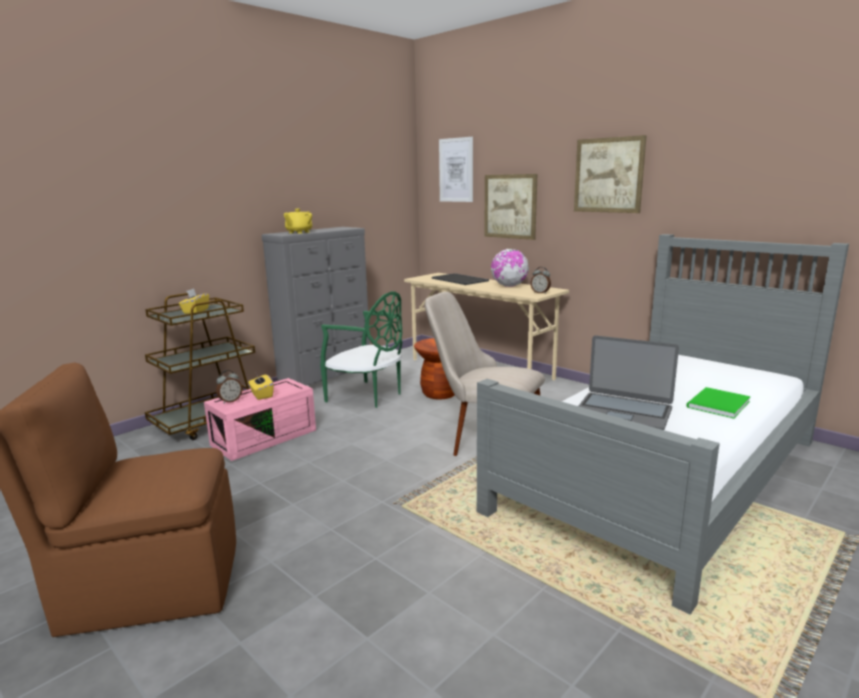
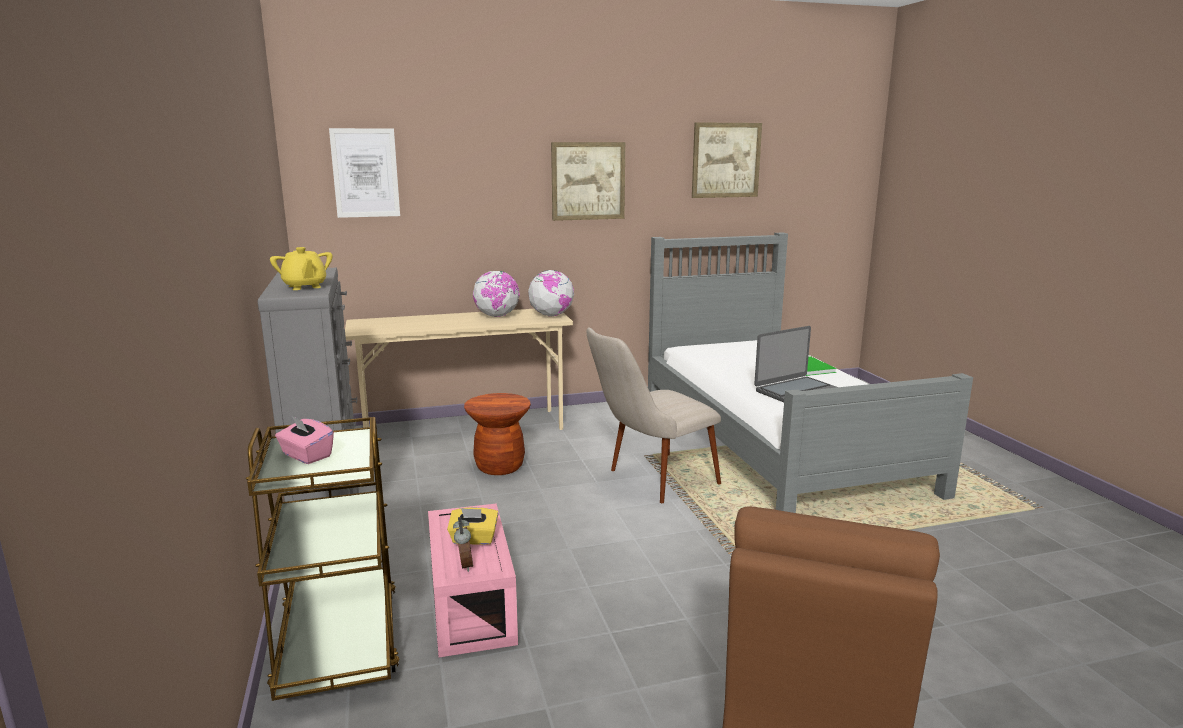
camera: 60 degrees left, 0 degrees up
yellow tissue box [179,288,209,314] -> pink tissue box [275,416,334,464]
green chair [320,291,402,408] -> none
tray [432,273,489,285] -> none
picture [484,174,537,240] -> picture moved to [692,122,762,198]
alarm clock [531,267,551,294] -> globe [528,270,574,316]

